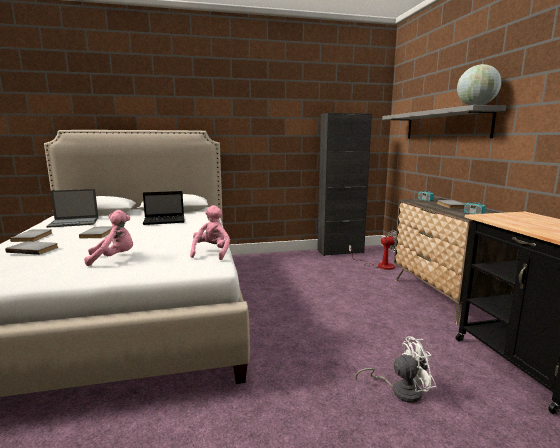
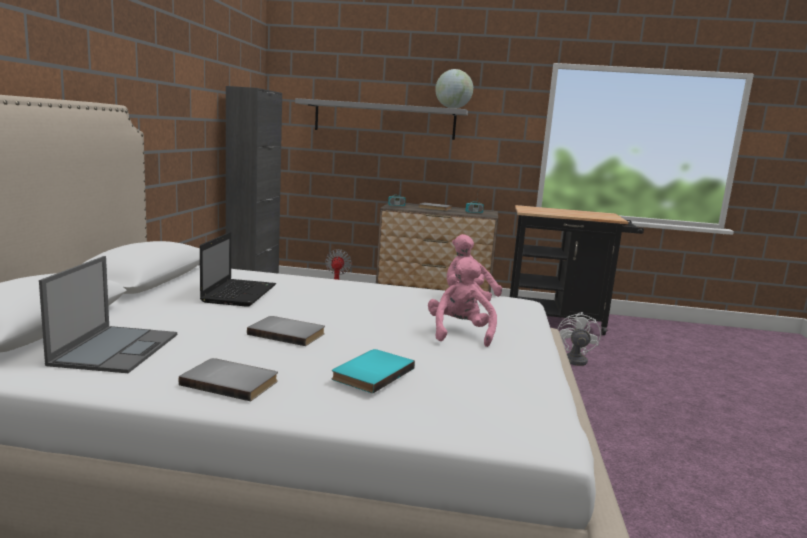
camera: 70 degrees left, 0 degrees up
grey book [5,241,58,255] -> turquoise book [332,349,415,393]

